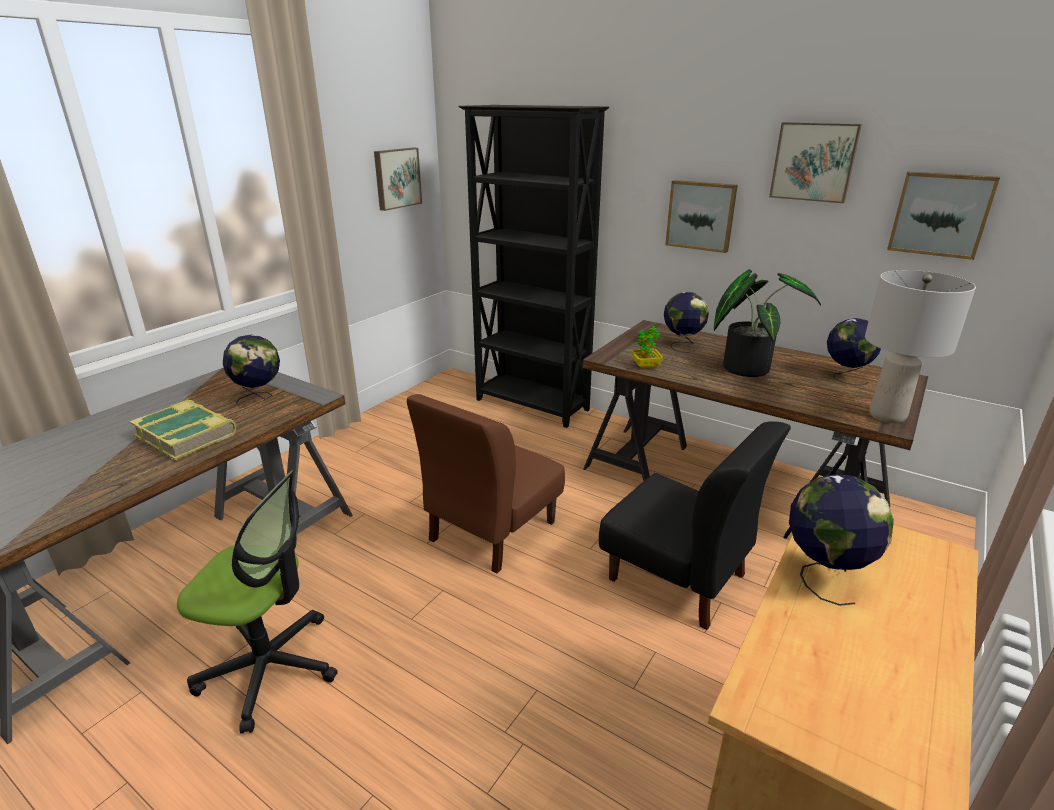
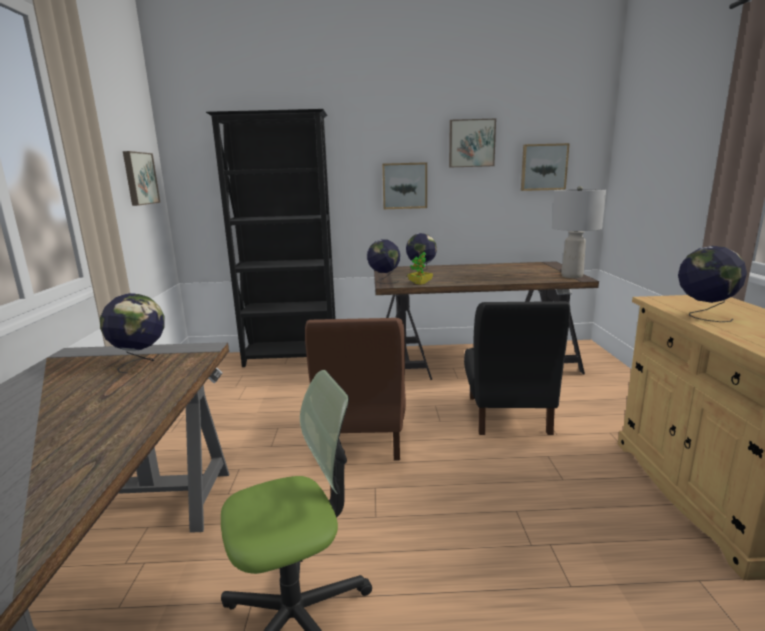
camera: 35 degrees left, 10 degrees down
book [129,400,237,460] -> none
black chair [599,421,791,630] -> black chair turned 90 degrees clockwise [464,301,570,435]
potted plant [714,269,821,377] -> none
globe [827,318,881,386] -> globe moved to [367,239,400,284]

